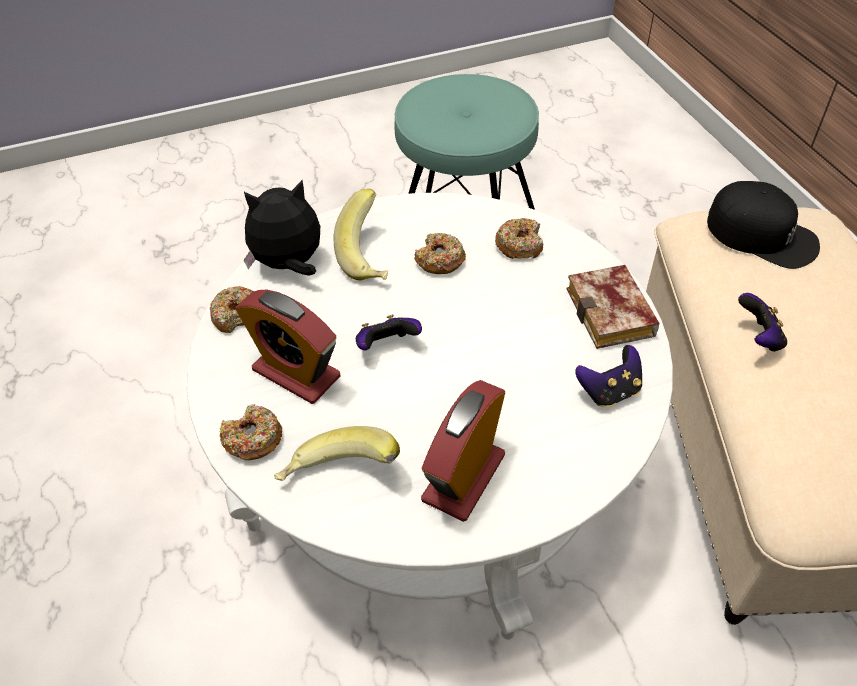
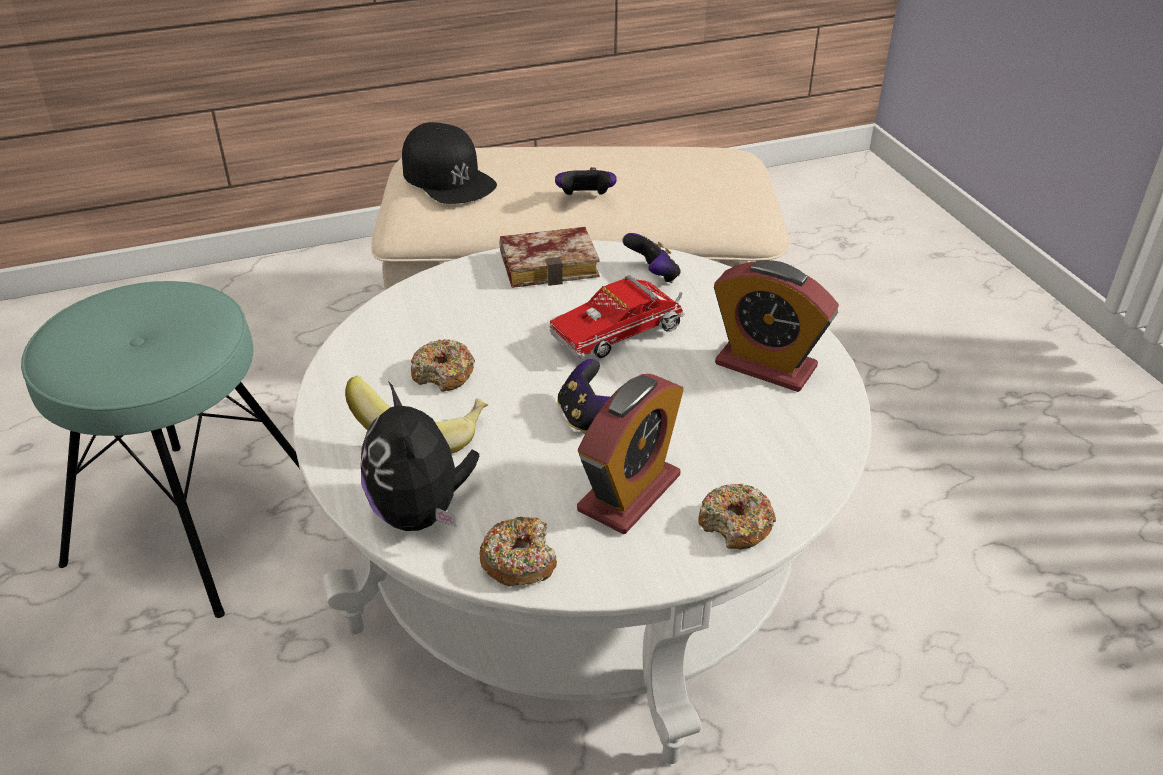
camera: 90 degrees left, 10 degrees down
banana [274,426,400,481] -> none
donut [495,218,543,259] -> none
black cap [707,181,820,269] -> black cap turned 105 degrees clockwise [402,122,497,204]
none -> toy truck [549,275,685,359]

